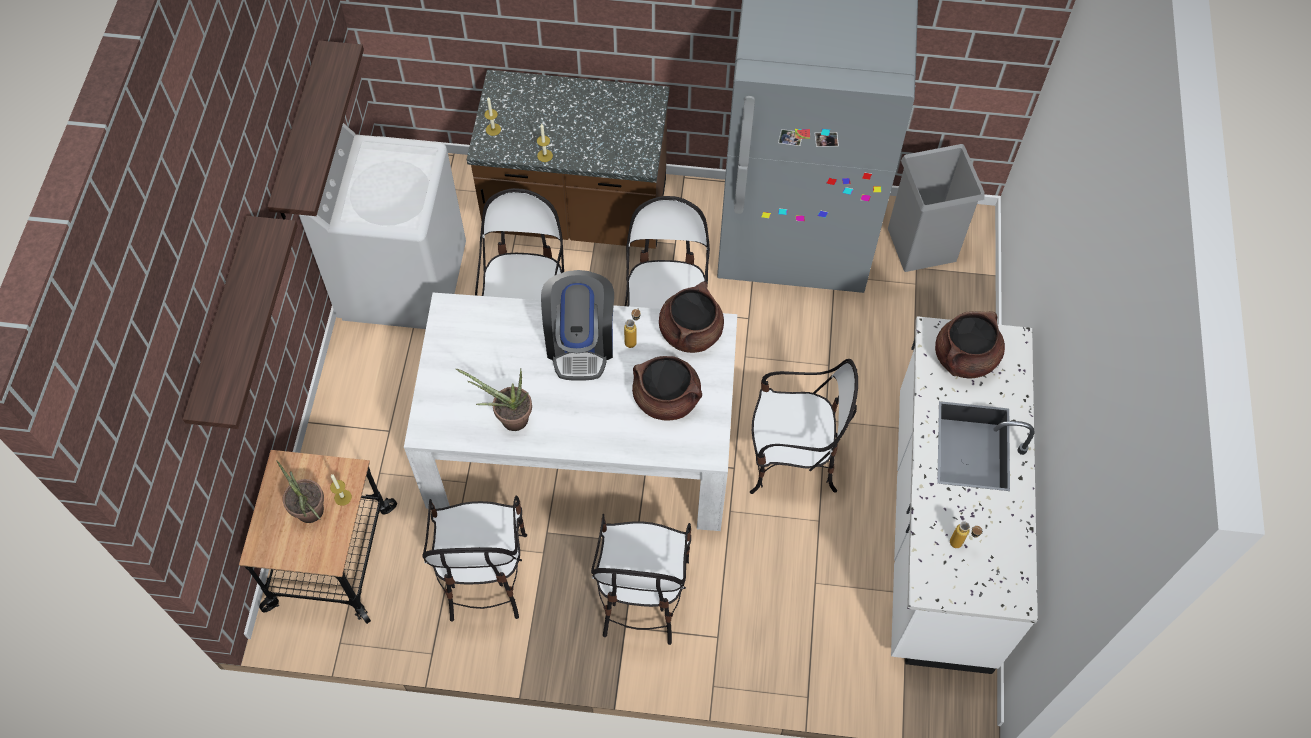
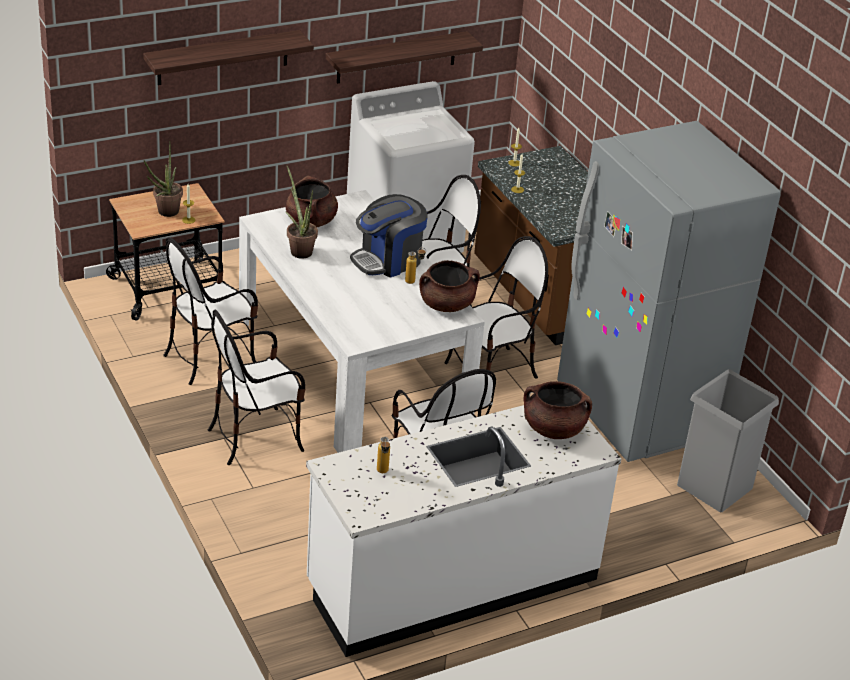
camera: 55 degrees right, 25 degrees down
brown cooking pot [632,356,702,420] -> brown cooking pot moved to [286,176,338,227]

